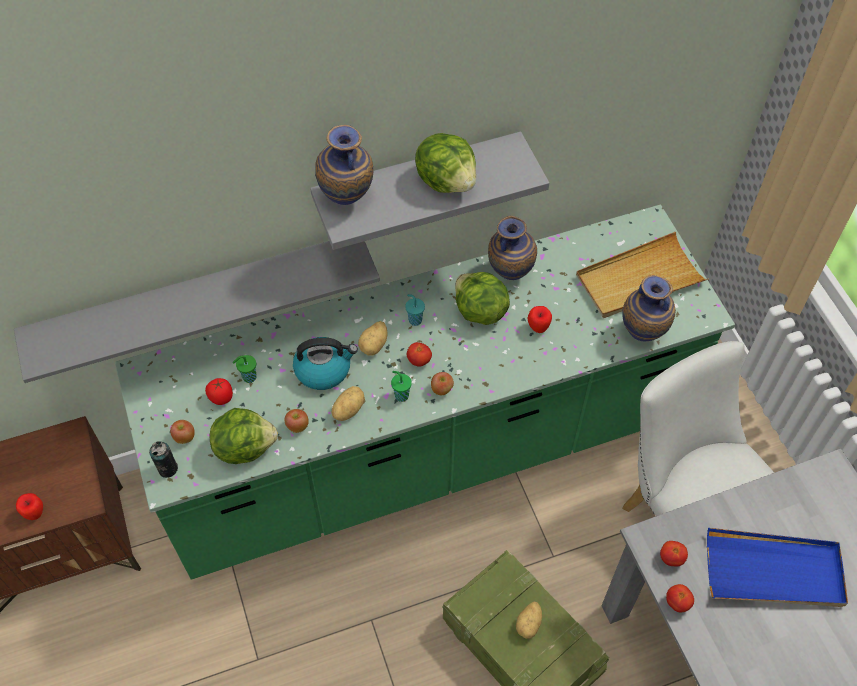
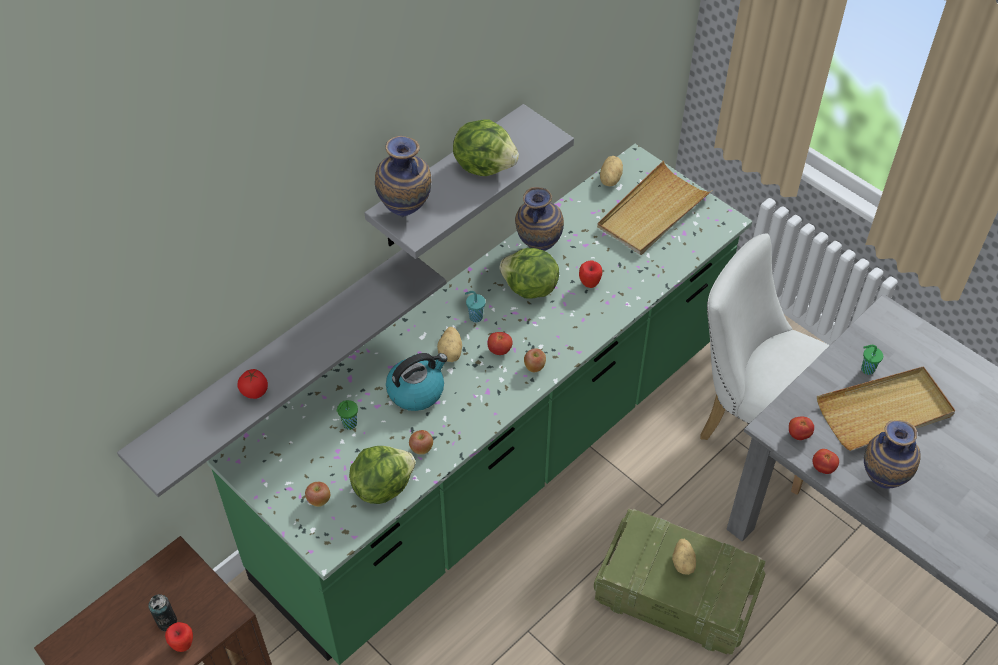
camera: 25 degrees left, 5 degrees down
can [149,441,178,478] -> can moved to [148,594,177,631]
tomato [205,378,233,405] -> tomato moved to [237,369,268,399]
potato [331,386,365,421] -> potato moved to [600,156,623,186]
green cup [391,371,412,402] -> green cup moved to [861,345,883,375]
vase [622,275,676,341] -> vase moved to [864,420,921,488]
blue tray [707,528,848,607] -> beige tray [817,366,955,451]

